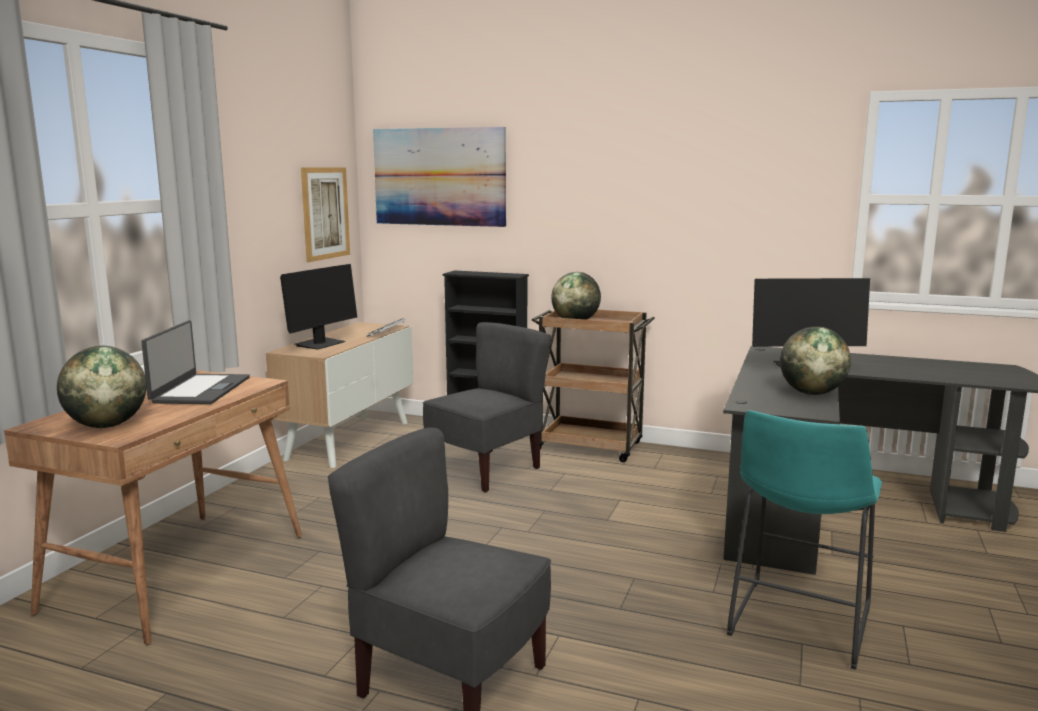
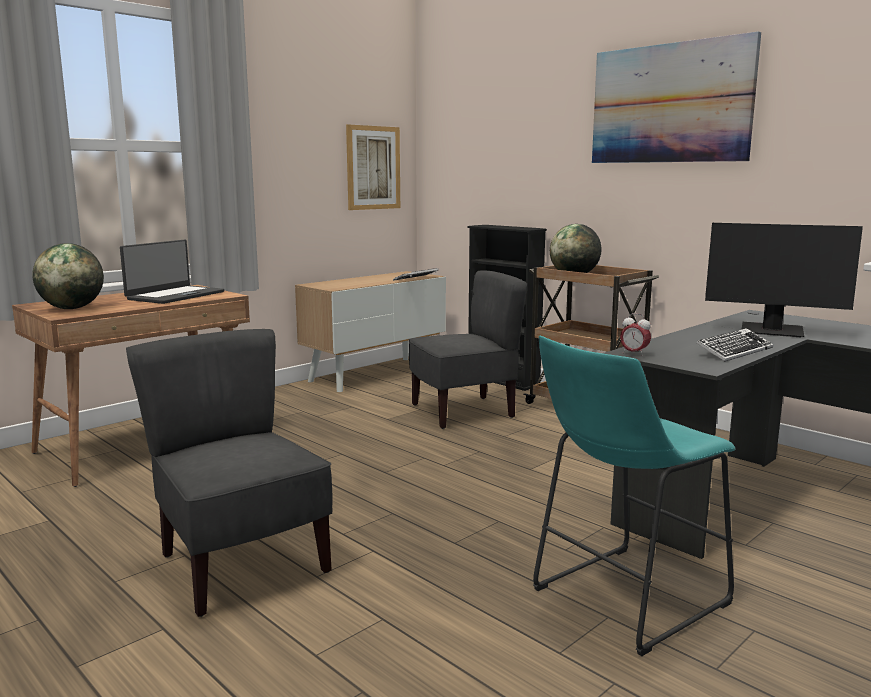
camera: 25 degrees right, 0 degrees up
monitor [280,264,357,349] -> none
picture [373,127,506,227] -> picture moved to [592,31,761,163]
globe [780,326,851,395] -> keyboard [696,328,774,362]
none -> alarm clock [620,313,651,356]

